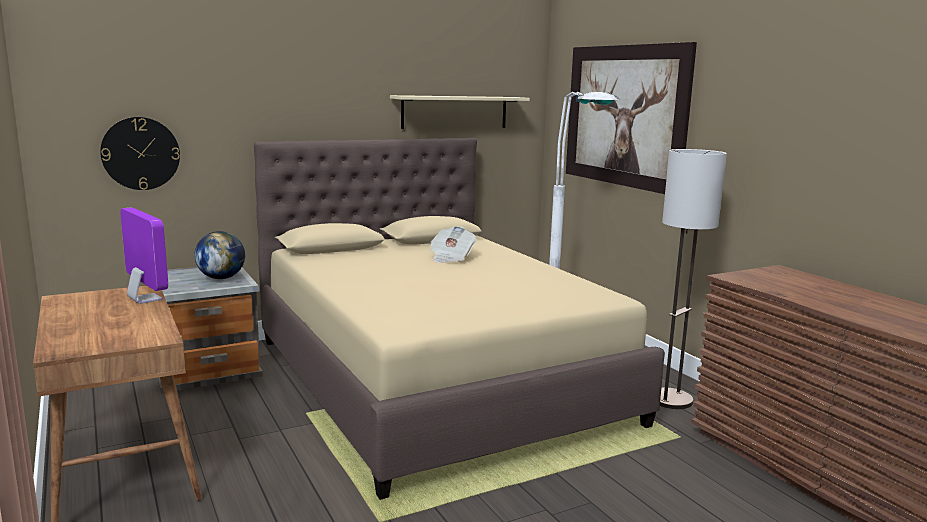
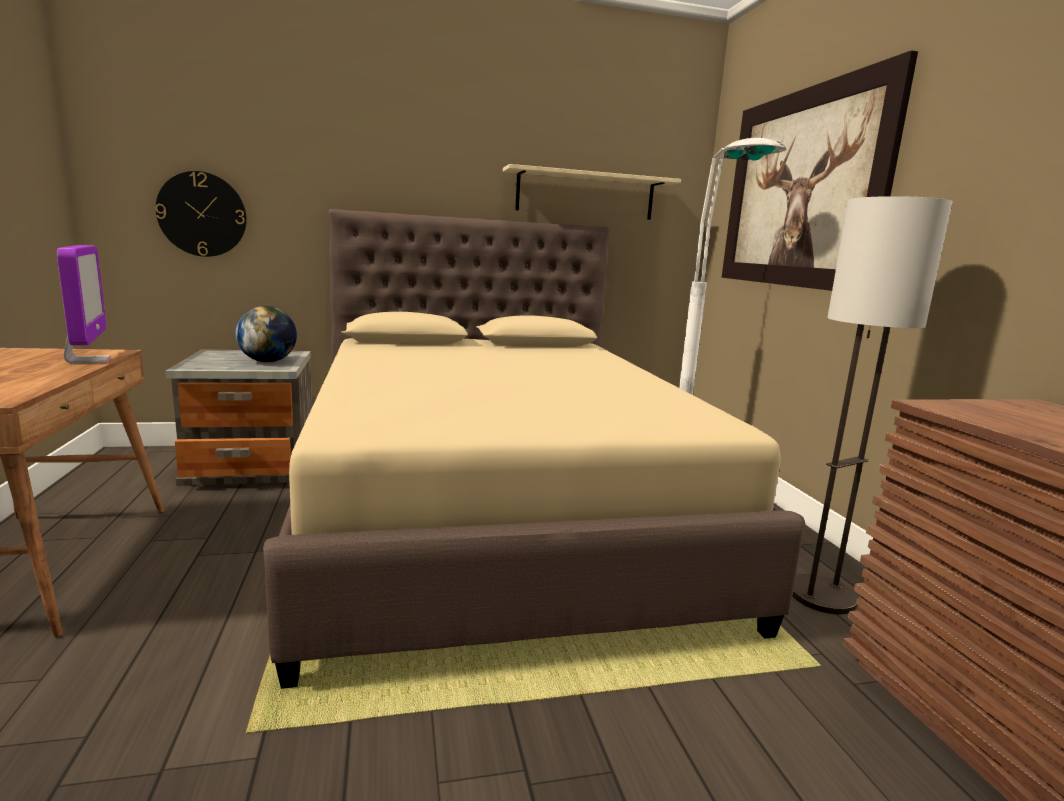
camera: 15 degrees right, 0 degrees up
newspaper [430,226,477,263] -> none

